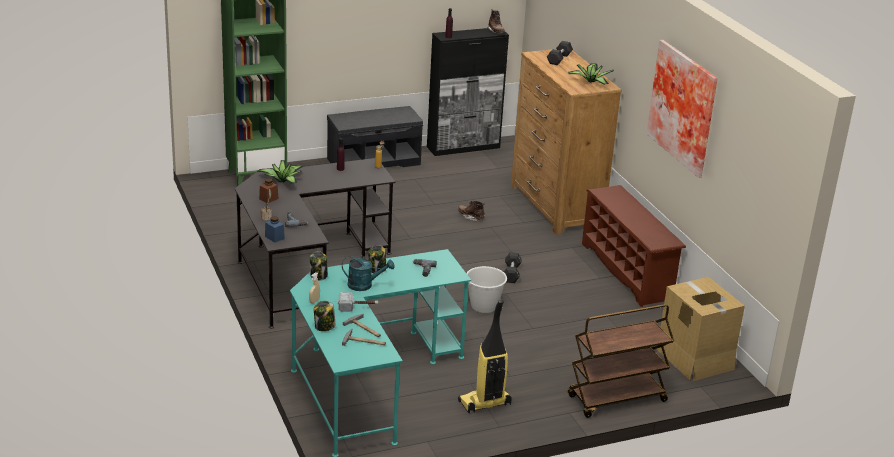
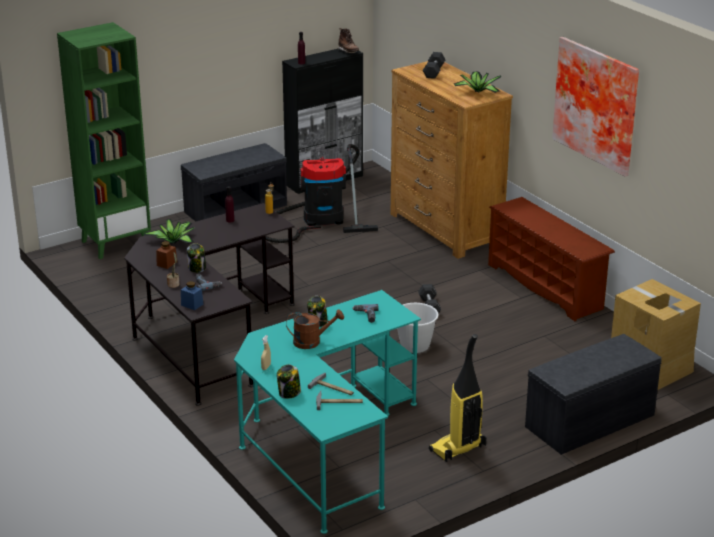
camera: 10 degrees left, 0 degrees up
jar [310,251,328,281] -> jar moved to [187,243,206,273]
hammer [338,292,378,312] -> none
turquoise watering can [342,256,395,291] -> brown watering can [286,309,344,349]
brown boot [457,201,485,222] -> none
brown cart [568,304,674,418] -> grey bench [525,334,662,455]
none -> vacuum cleaner [266,144,378,243]

